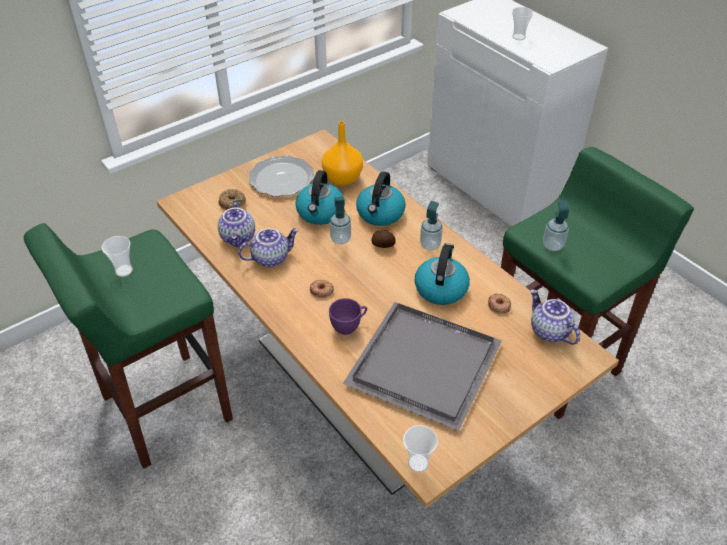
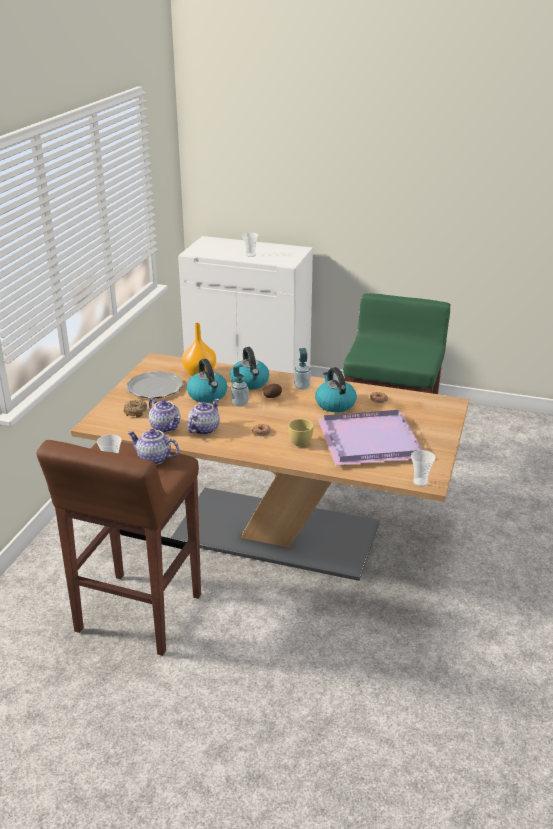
camera: 35 degrees left, 15 degrees down
green stool [24,223,233,469] -> brown stool [37,440,201,656]
purple cup [329,298,367,335] -> yellow cup [289,419,314,447]
grey tray [343,302,502,431] -> purple tray [317,410,422,466]
teapot [530,289,580,345] -> teapot moved to [127,429,179,465]
soap dispenser [543,200,569,251] -> none

